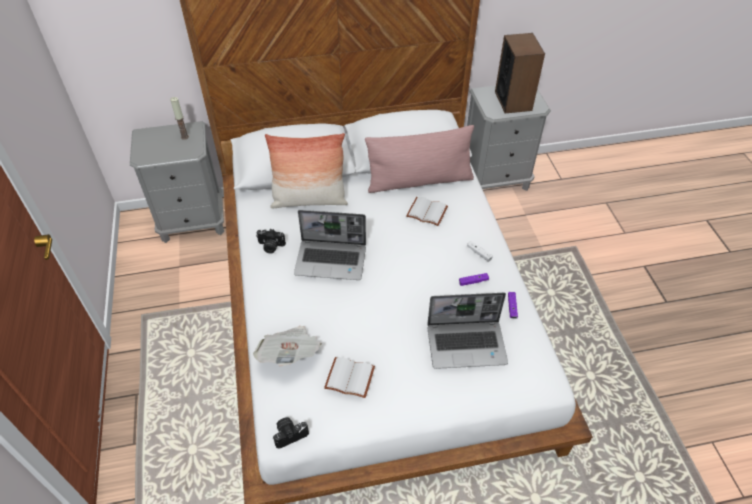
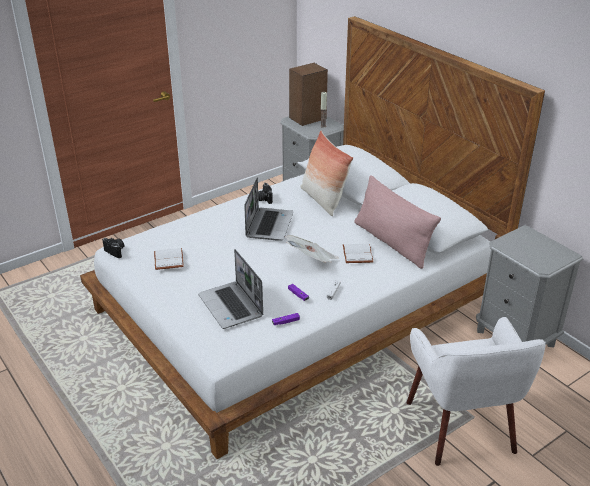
camera: 65 degrees right, 15 degrees down
newspaper [253,326,322,366] -> newspaper moved to [285,235,339,263]
laptop [294,210,366,280] -> laptop turned 150 degrees counterclockwise [244,178,294,241]
speaker [495,33,545,113] -> speaker moved to [289,63,328,126]
none -> white armchair [407,317,546,466]

